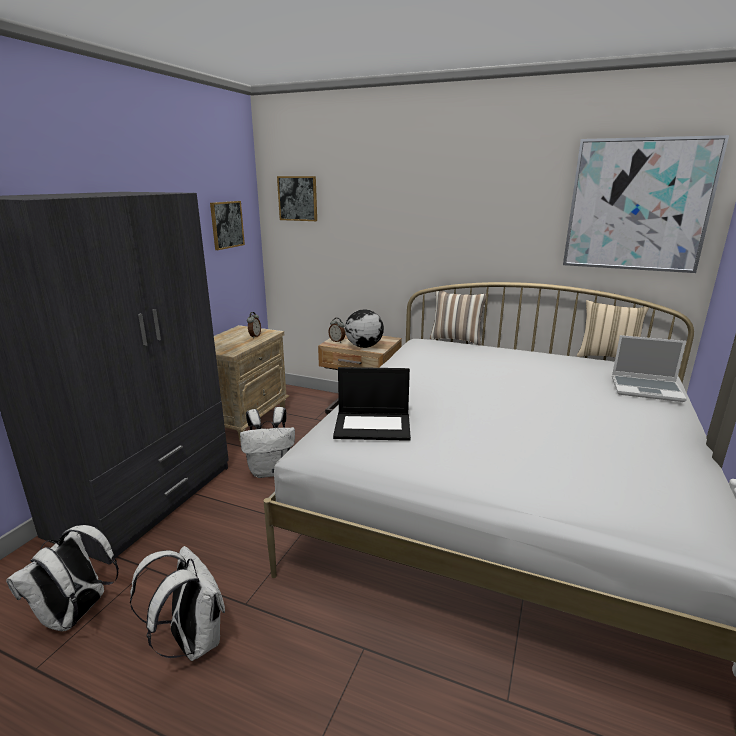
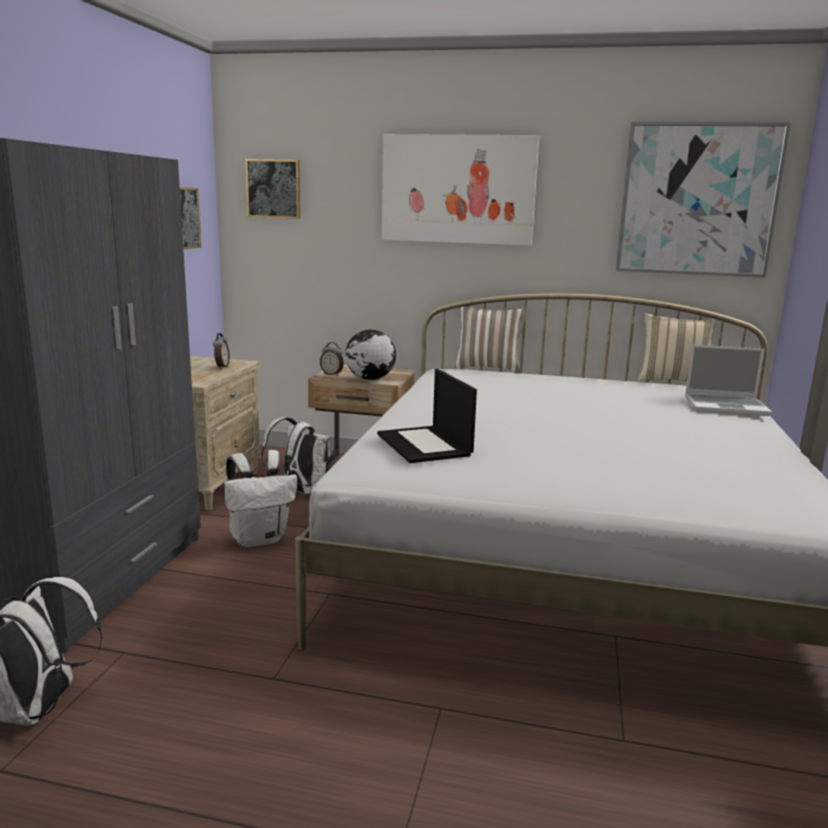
camera: 10 degrees left, 5 degrees down
white backpack [130,546,225,661] -> white backpack moved to [262,417,332,494]
laptop [333,367,411,441] -> laptop turned 75 degrees clockwise [377,369,477,463]
none -> picture [382,134,539,246]

